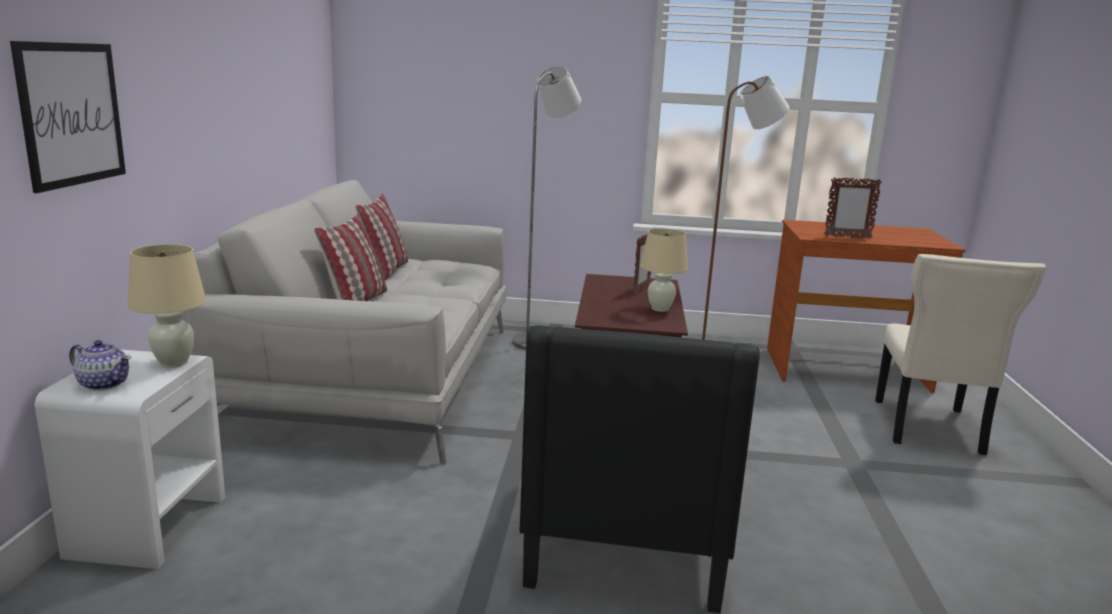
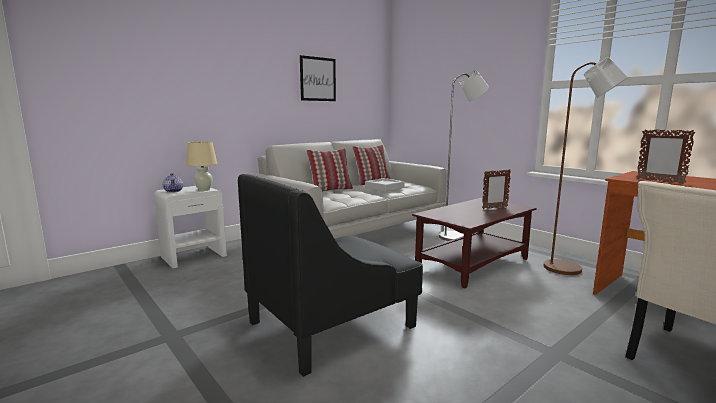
camera: 45 degrees right, 5 degrees down
picture [10,41,126,193] -> picture moved to [300,55,336,101]
beige table lamp [640,228,688,312] -> none
none -> grey tray [365,178,404,192]

